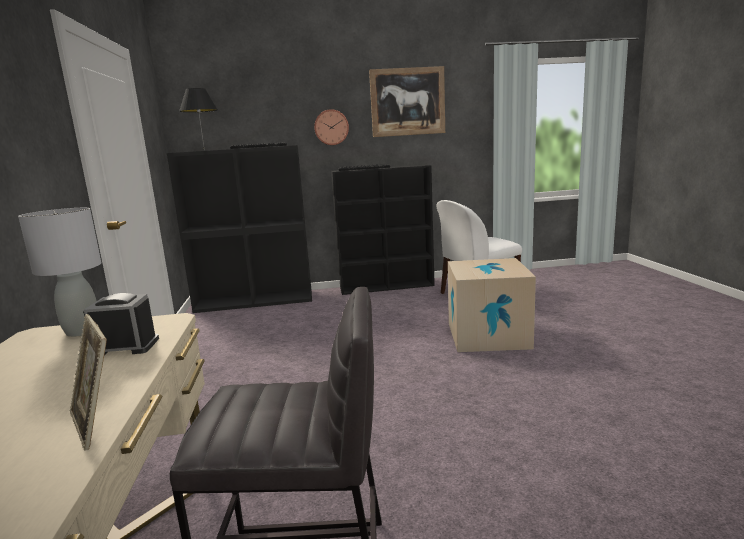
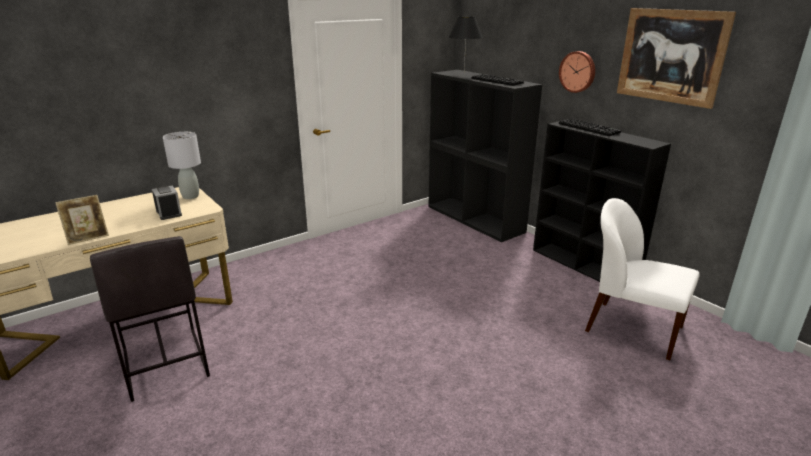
camera: 60 degrees right, 10 degrees up
picture frame [69,314,107,451] -> picture frame turned 150 degrees counterclockwise [55,195,109,245]
cardboard box [448,258,536,352] -> none

